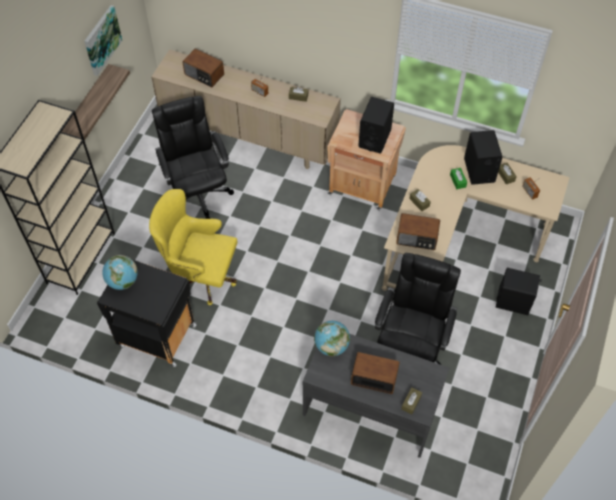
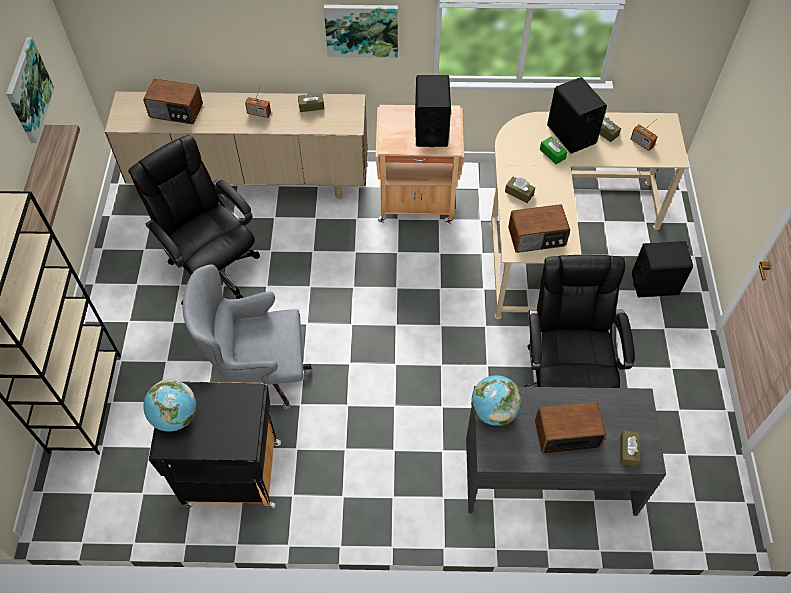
camera: 20 degrees left, 0 degrees up
yellow office chair [149,189,237,306] -> grey office chair [183,265,311,410]
none -> picture [324,5,398,58]

